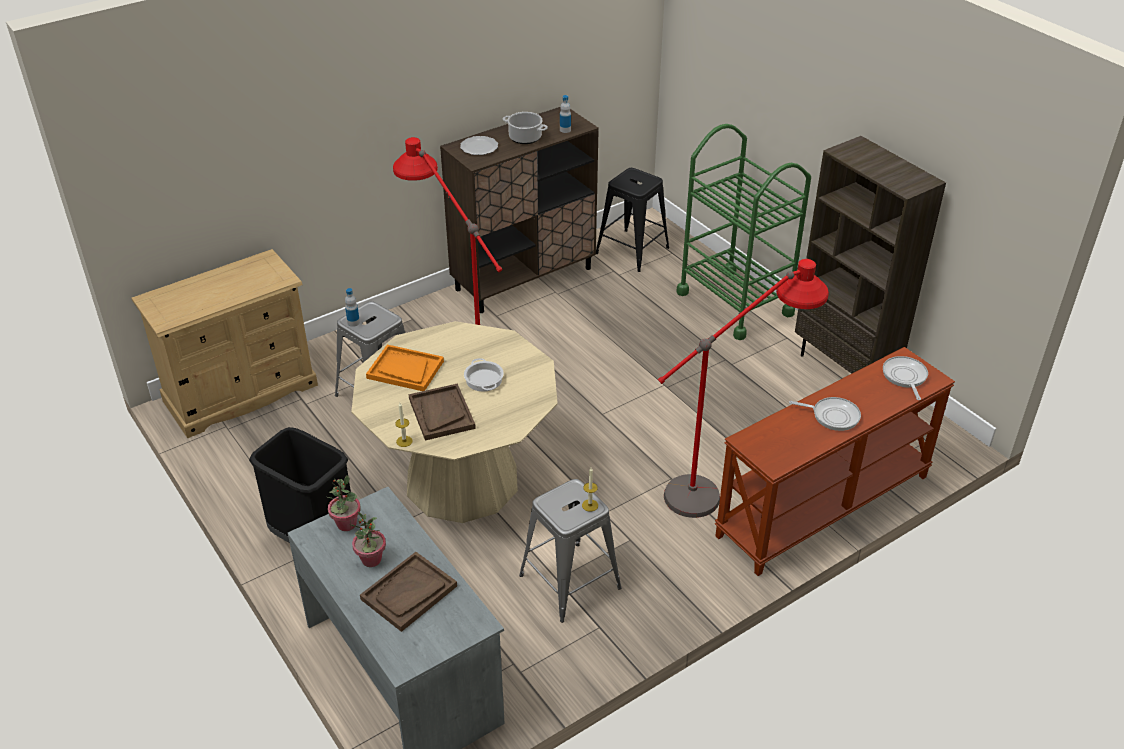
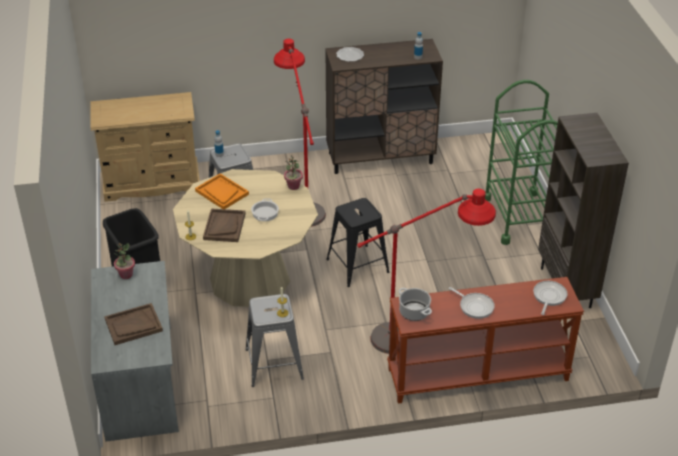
camera: 25 degrees right, 0 degrees up
potted plant [351,512,386,567] -> potted plant moved to [284,155,303,190]
cooking pot [503,112,548,144] -> cooking pot moved to [398,288,432,321]
black stool [596,168,669,272] -> black stool moved to [326,198,389,287]

